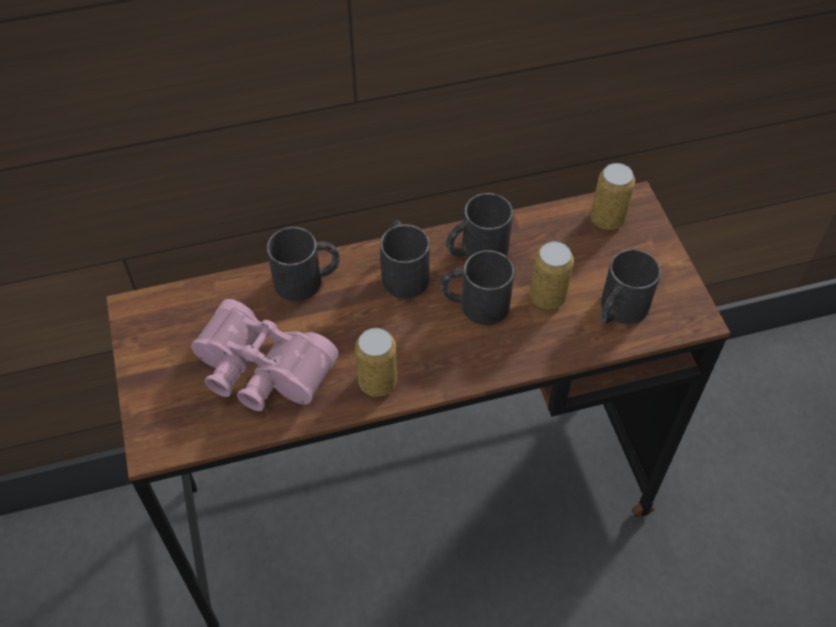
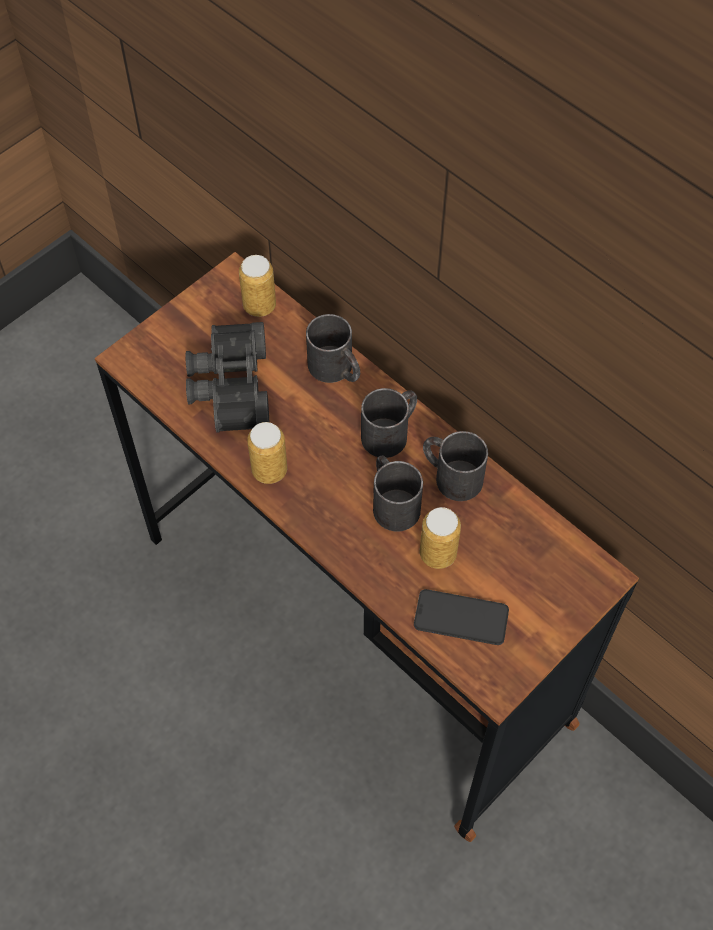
camera: 60 degrees right, 5 degrees up
pink binoculars [191,299,339,411] -> black binoculars [185,322,269,433]
can [591,163,635,230] -> can moved to [239,255,276,317]
black mug [600,249,661,324] -> phone [414,589,509,645]

